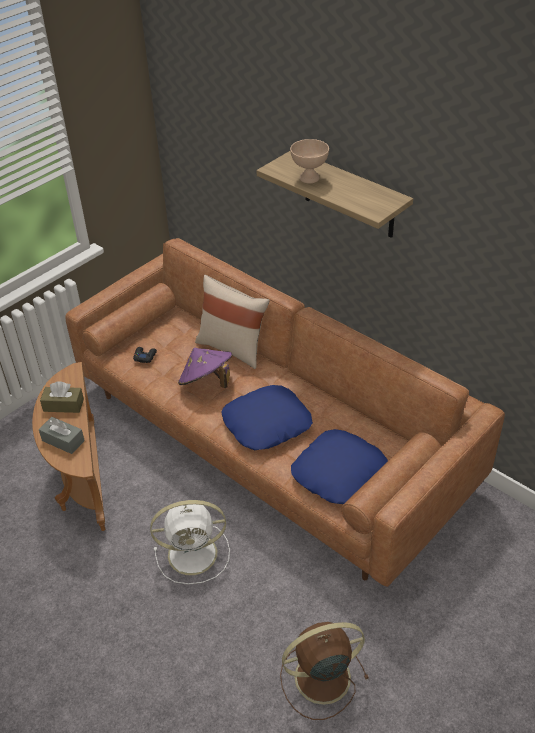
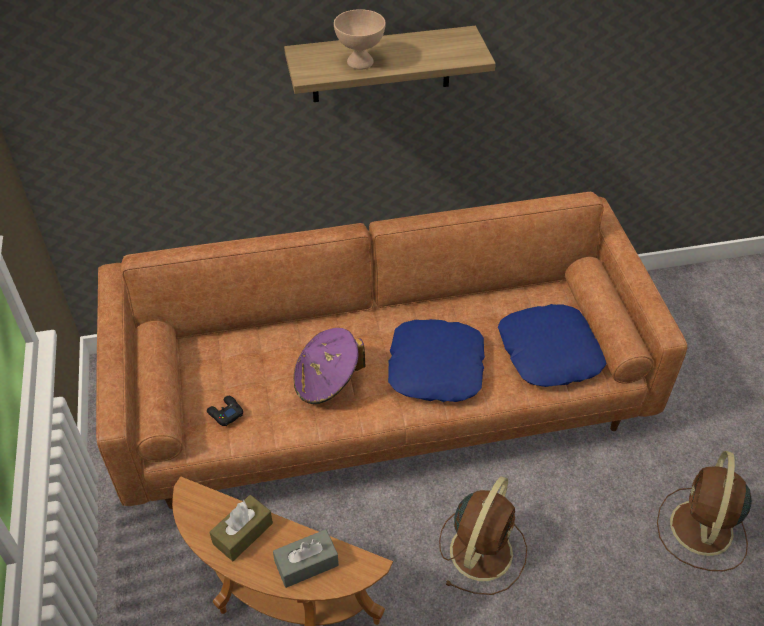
camera: 55 degrees left, 5 degrees up
white fan [150,500,230,585] -> brown fan [439,476,527,595]
beige pillow [195,275,270,369] -> none

